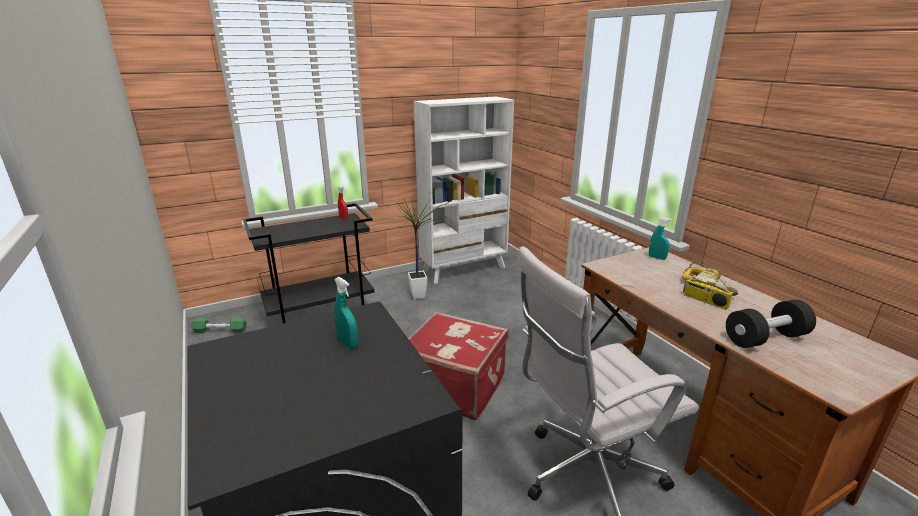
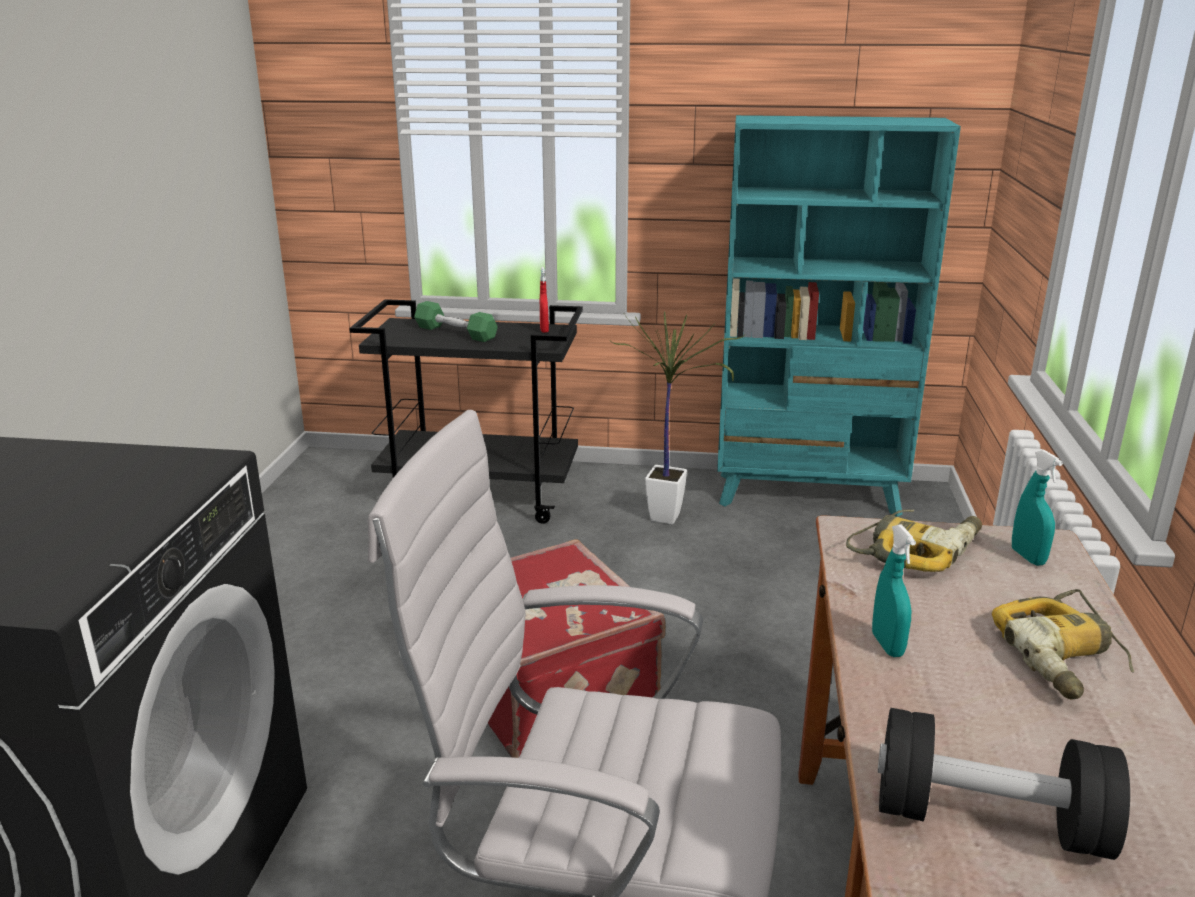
camera: 35 degrees right, 0 degrees up
green dumbbell [192,318,247,333] -> green dumbbell moved to [414,301,498,342]
turquoise spray bottle [334,277,358,349] -> turquoise spray bottle moved to [872,524,916,657]
white bookcase [414,96,514,284] -> turquoise bookcase [717,115,961,517]
radio [683,258,733,310] -> none
none -> power drill [846,510,982,572]

